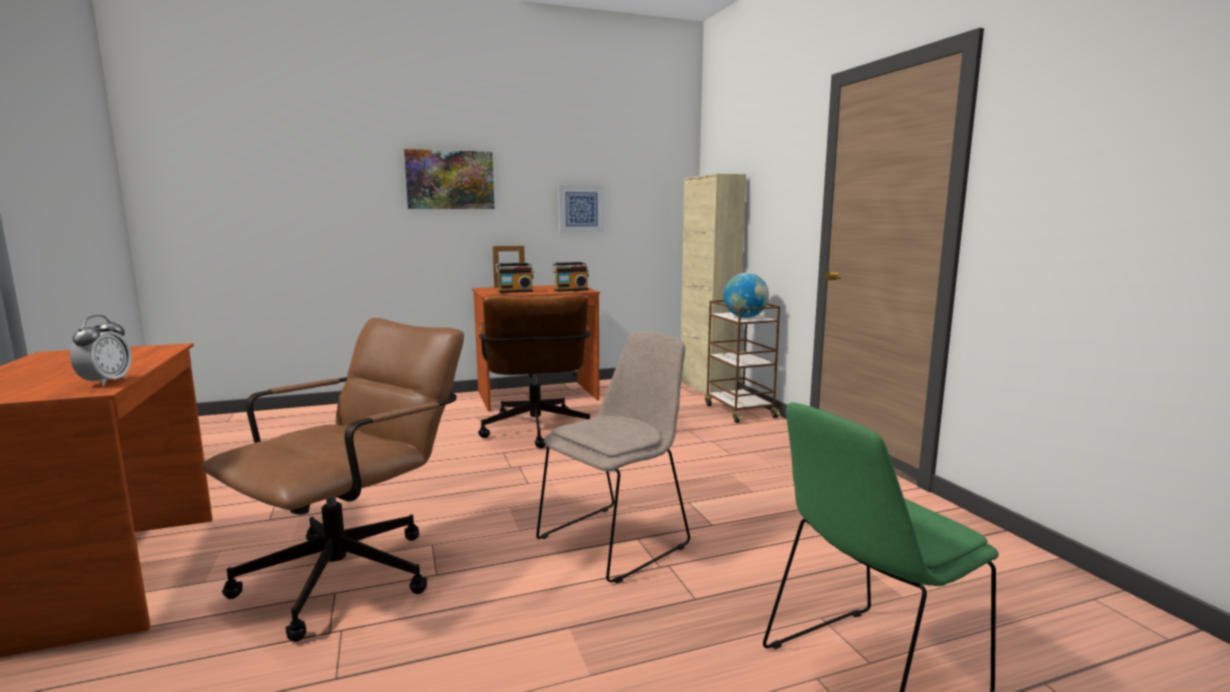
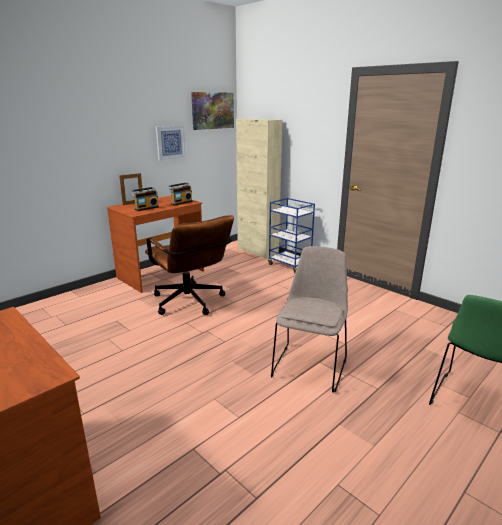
camera: 25 degrees left, 10 degrees up
alarm clock [70,315,132,386] -> none
brown office chair [202,318,464,642] -> none
picture [404,149,494,209] -> picture moved to [191,92,234,130]
brown cart [705,300,781,423] -> blue cart [268,198,315,273]
globe [724,273,769,318] -> none

